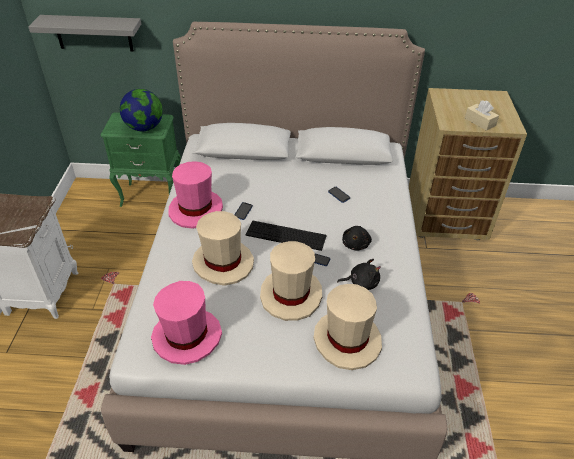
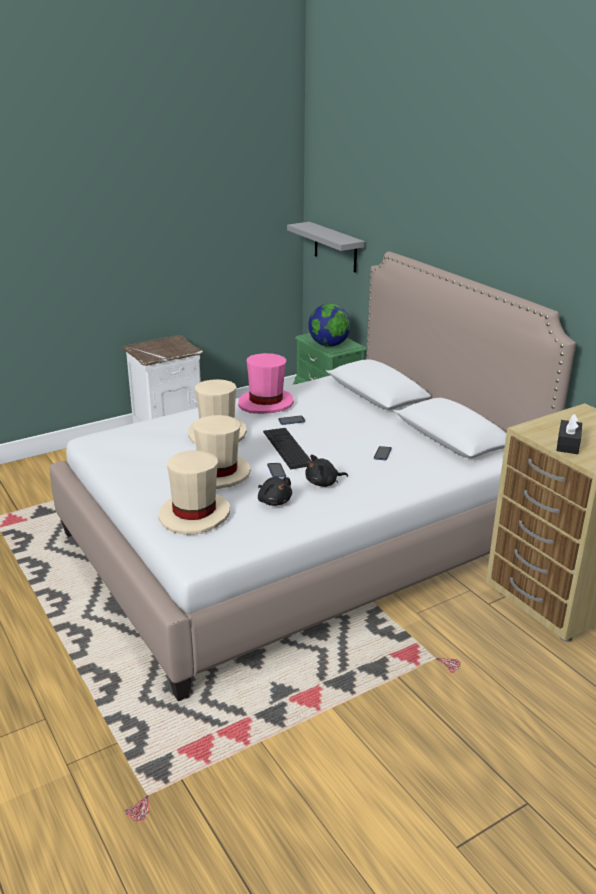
camera: 55 degrees right, 15 degrees down
pink hat [151,281,222,365] -> none
beige tissue box [465,100,499,131] -> black tissue box [556,414,582,454]

